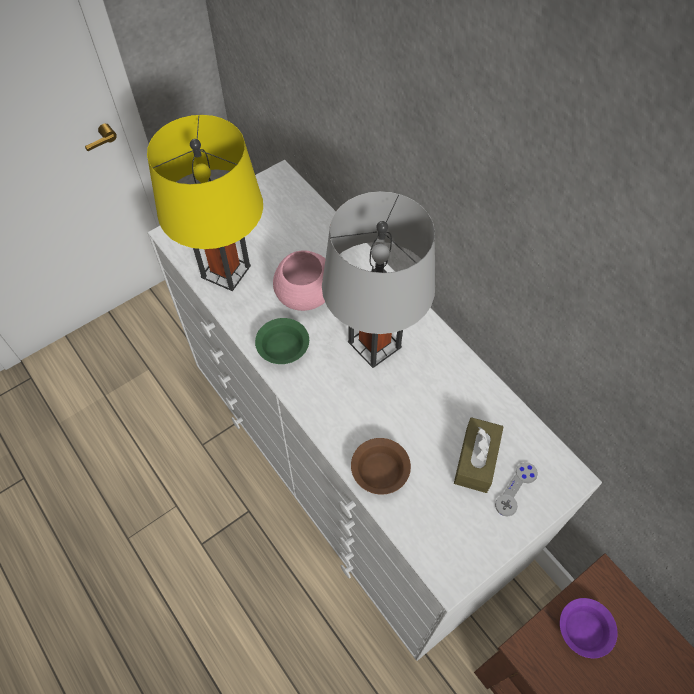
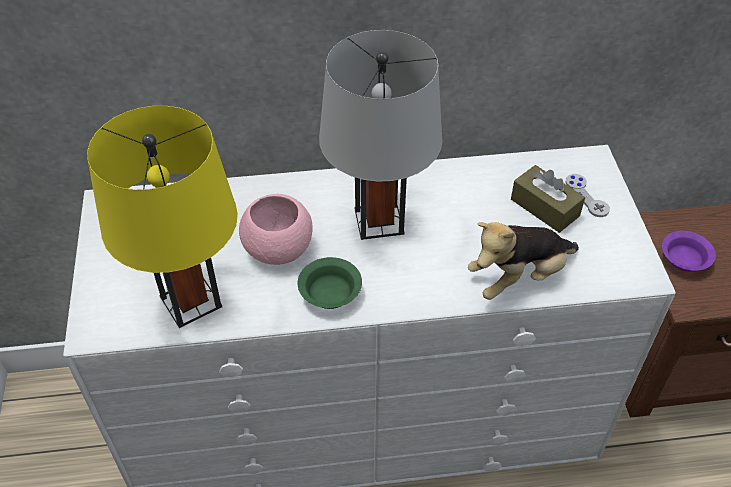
camera: 60 degrees left, 10 degrees down
brown bowl [351,438,411,495] -> plush toy [468,222,579,300]

